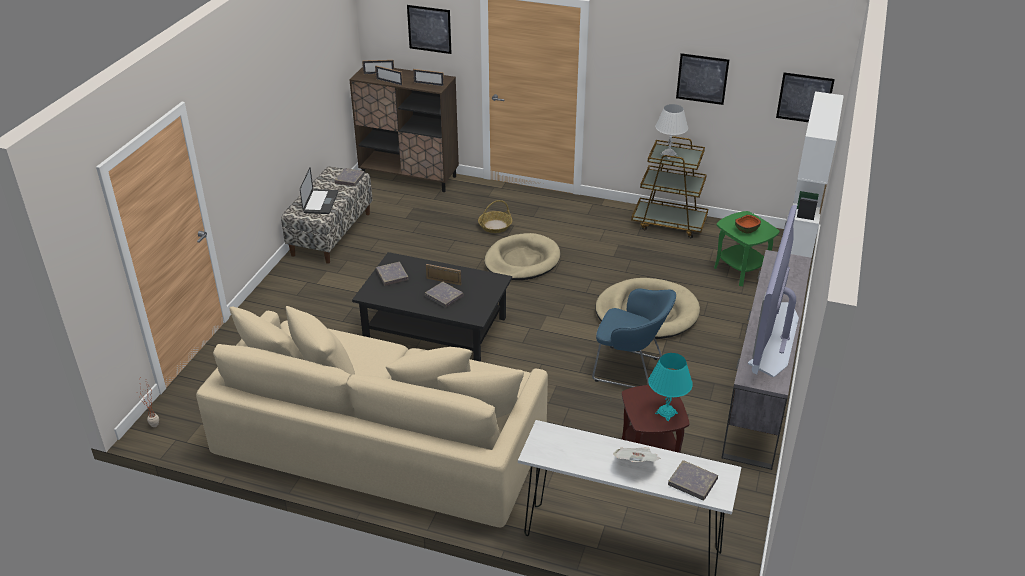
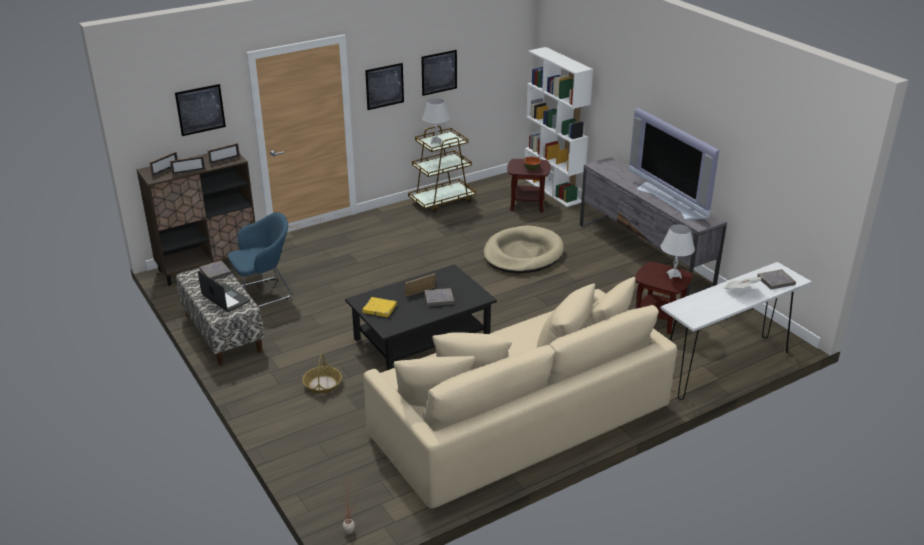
camera: 50 degrees left, 5 degrees down
grey book [376,262,409,286] -> yellow book [362,297,397,317]
basket [478,200,512,233] -> basket moved to [302,354,342,394]
beige dog bed [484,233,560,280] -> none
blue armchair [592,289,676,388] -> blue armchair moved to [228,212,291,307]
turquoise table lamp [648,353,693,421] -> white table lamp [661,224,695,279]
green side table [714,211,780,286] -> brown side table [507,159,551,213]
picture [776,72,835,122] -> picture moved to [365,63,404,110]

